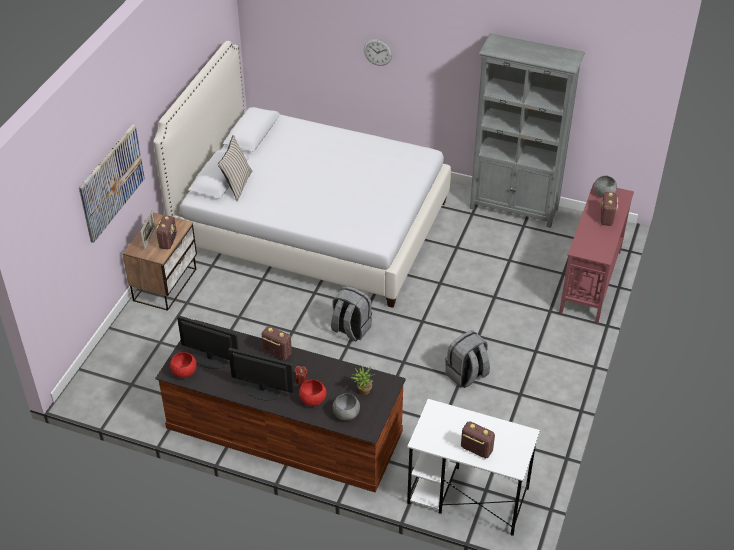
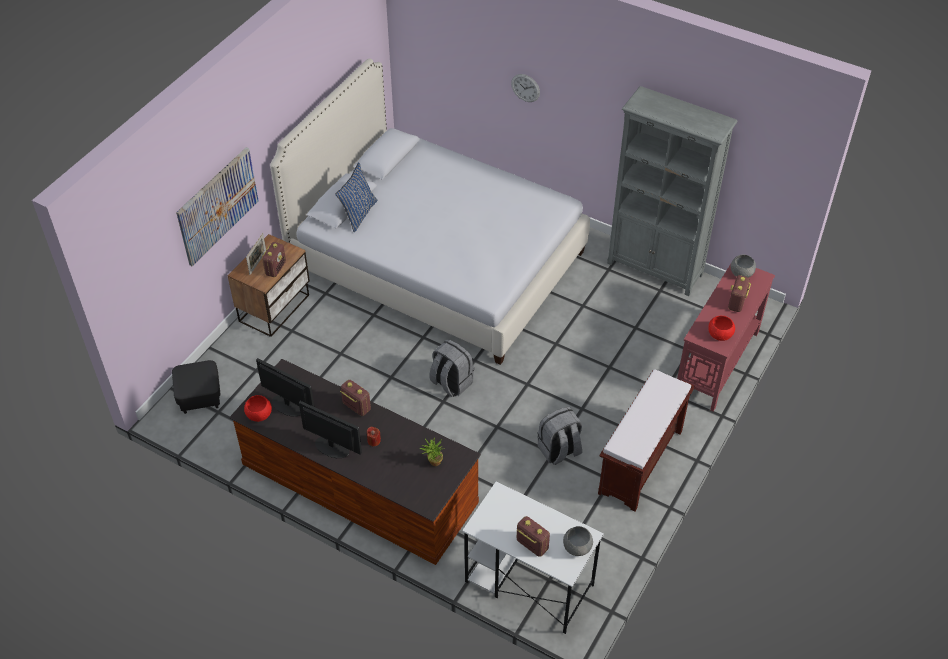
camera: 10 degrees right, 5 degrees up
beige pillow [218,135,252,201] -> blue pillow [335,163,378,233]
red bowl [299,380,326,406] -> red bowl moved to [708,316,735,341]
grey bowl [333,393,360,420] -> grey bowl moved to [563,526,593,556]
none -> black ottoman [172,360,221,414]
none -> brown bench [598,369,695,511]

